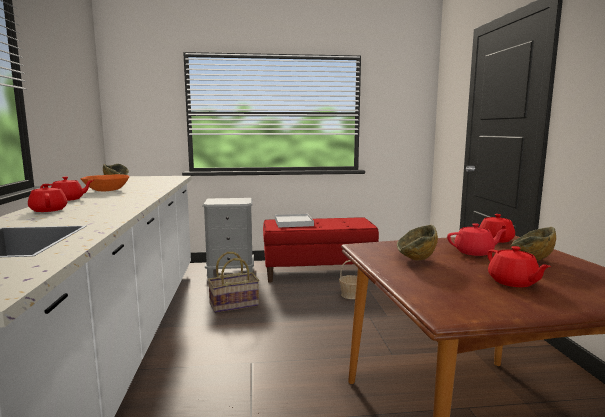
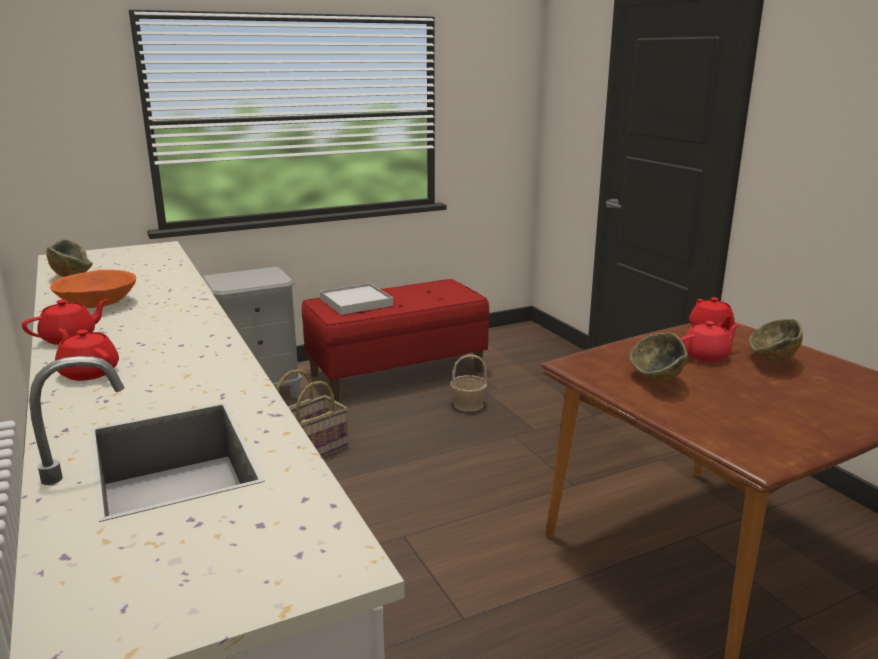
camera: 20 degrees left, 10 degrees up
red teapot [487,246,551,287] -> none

